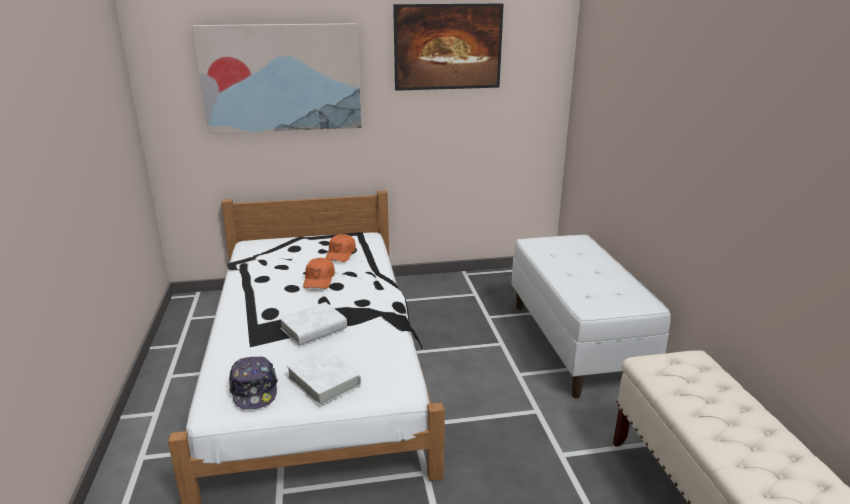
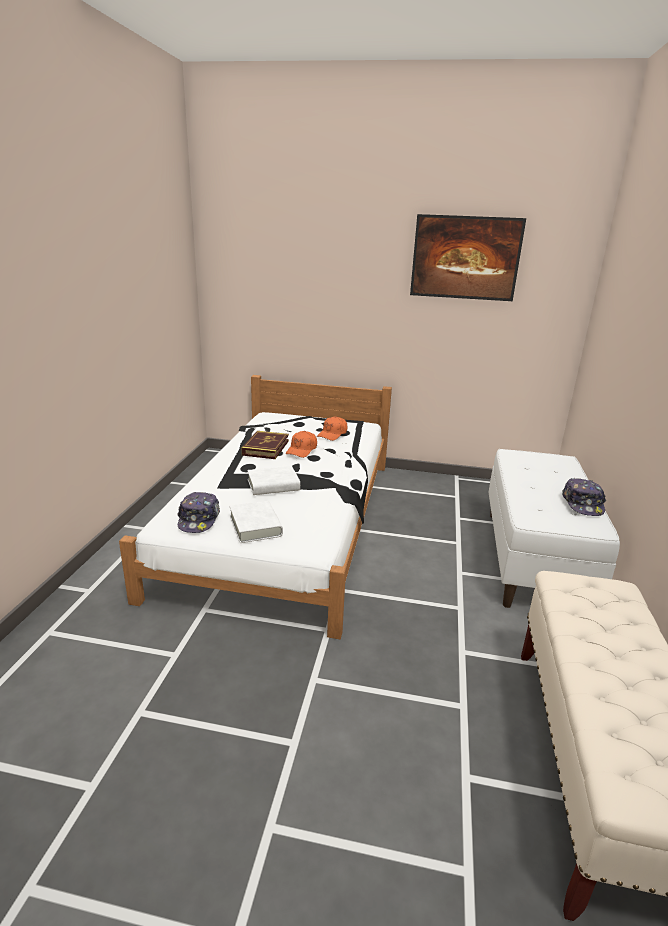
camera: 20 degrees right, 0 degrees up
picture [192,23,362,134] -> none
none -> book [242,431,289,459]
none -> cap [562,478,606,516]

